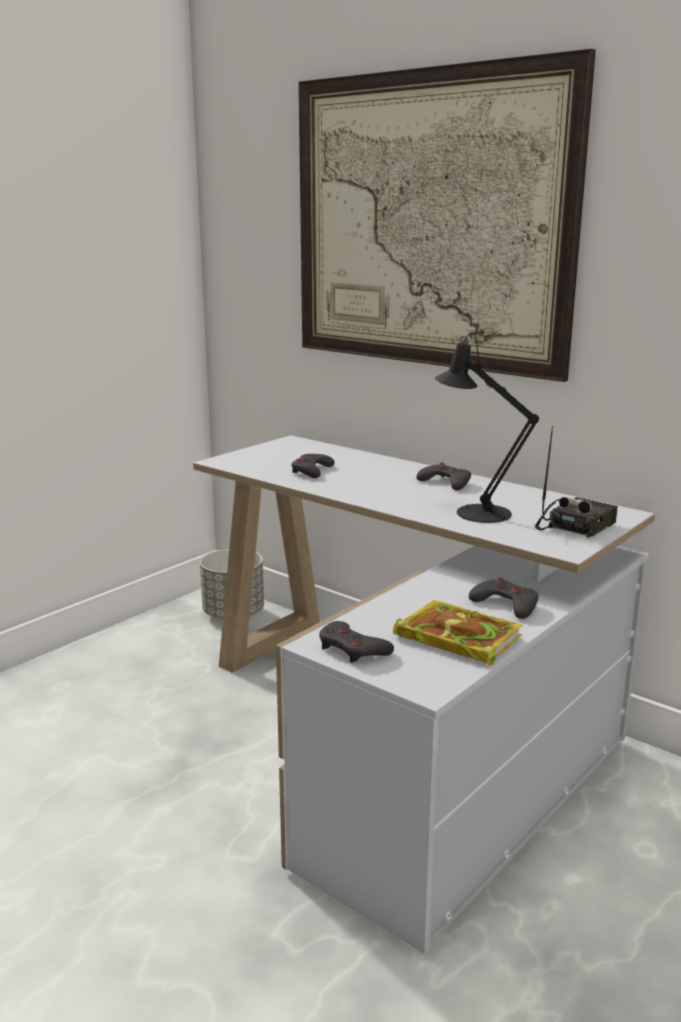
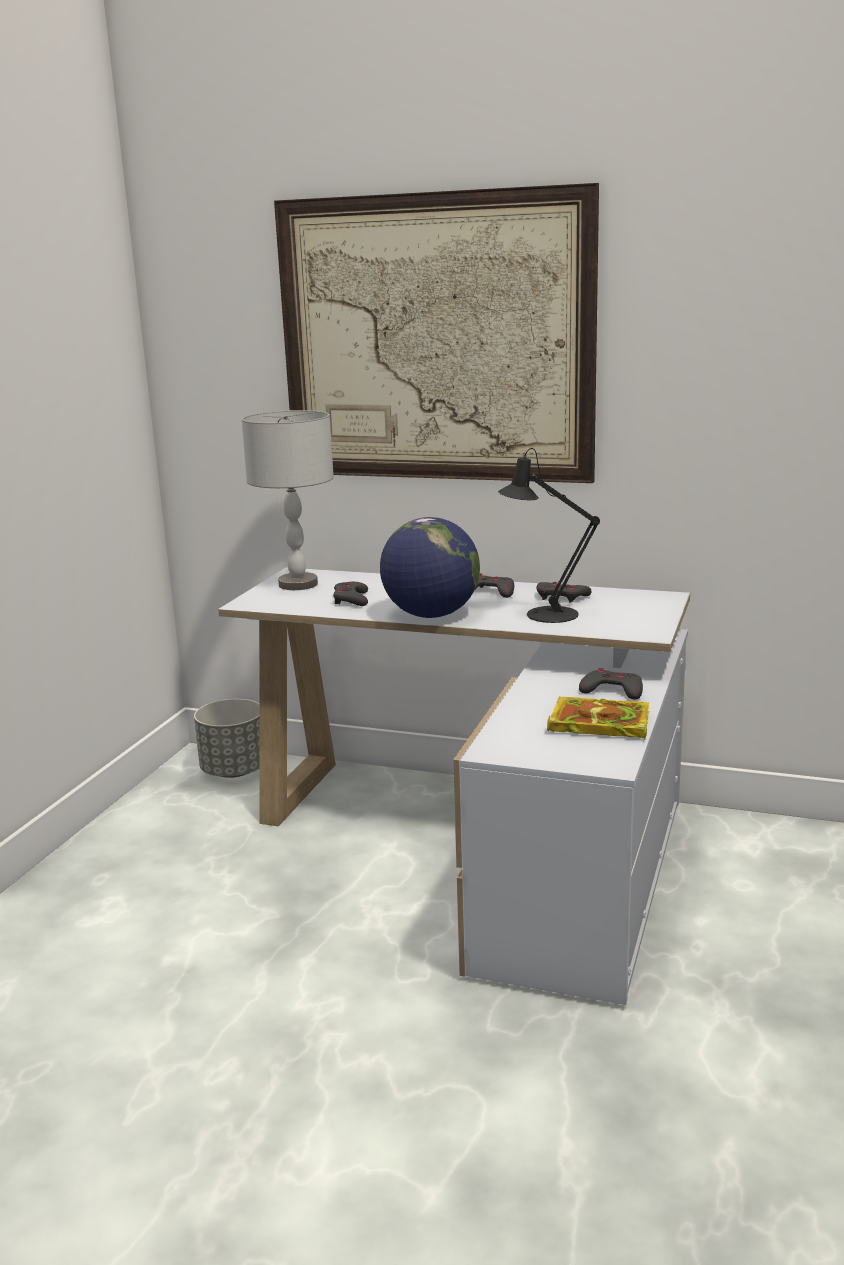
camera: 20 degrees left, 0 degrees up
grey game controller [319,621,394,663] -> grey game controller moved to [536,582,591,603]
radio [535,426,618,538] -> none
none -> grey table lamp [241,410,334,590]
none -> globe [380,517,480,618]

